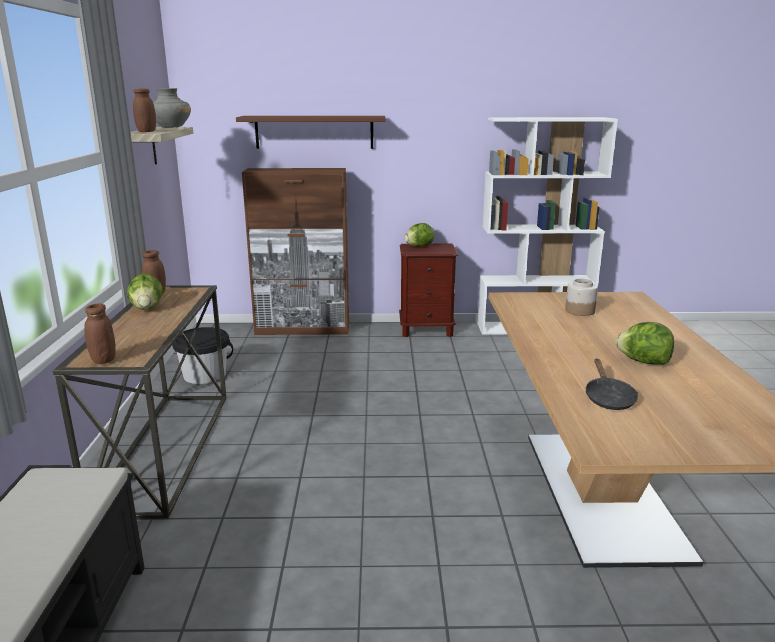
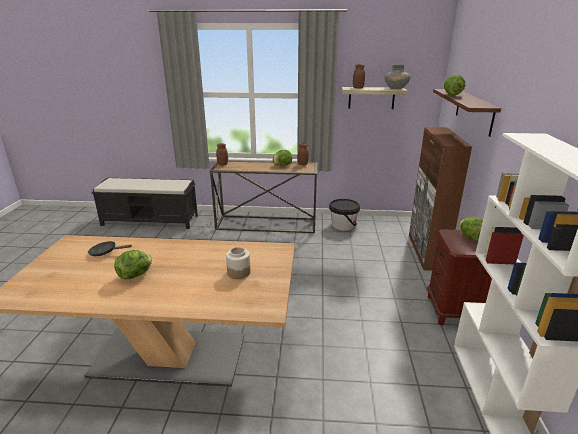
camera: 95 degrees right, 5 degrees up
none -> lettuce [444,74,465,96]

